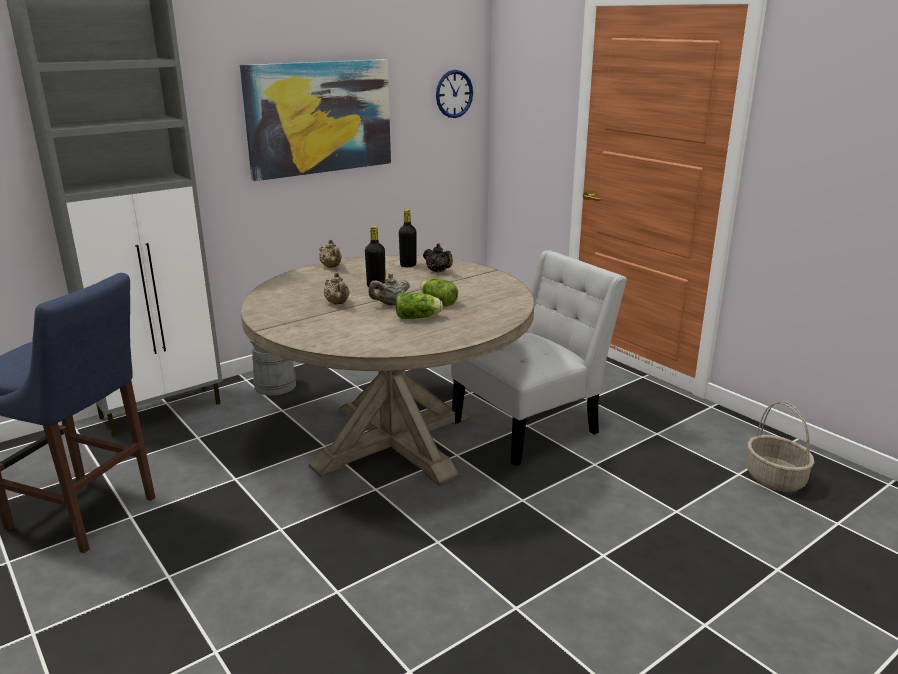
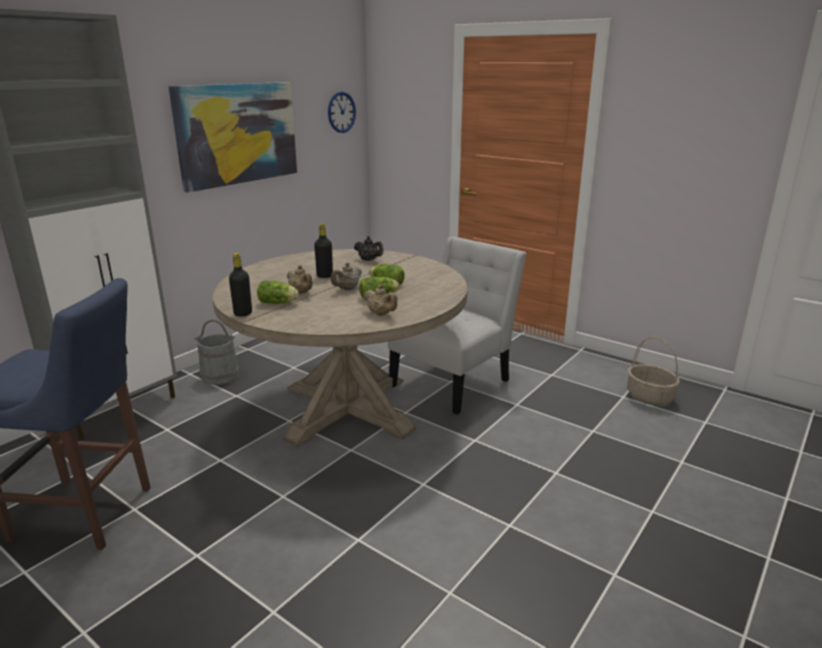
camera: 15 degrees left, 0 degrees up
beige teapot [319,239,342,268] -> beige teapot moved to [364,284,397,315]
black bottle [399,209,416,267] -> black bottle moved to [229,253,252,317]
none -> lettuce [257,281,299,304]

